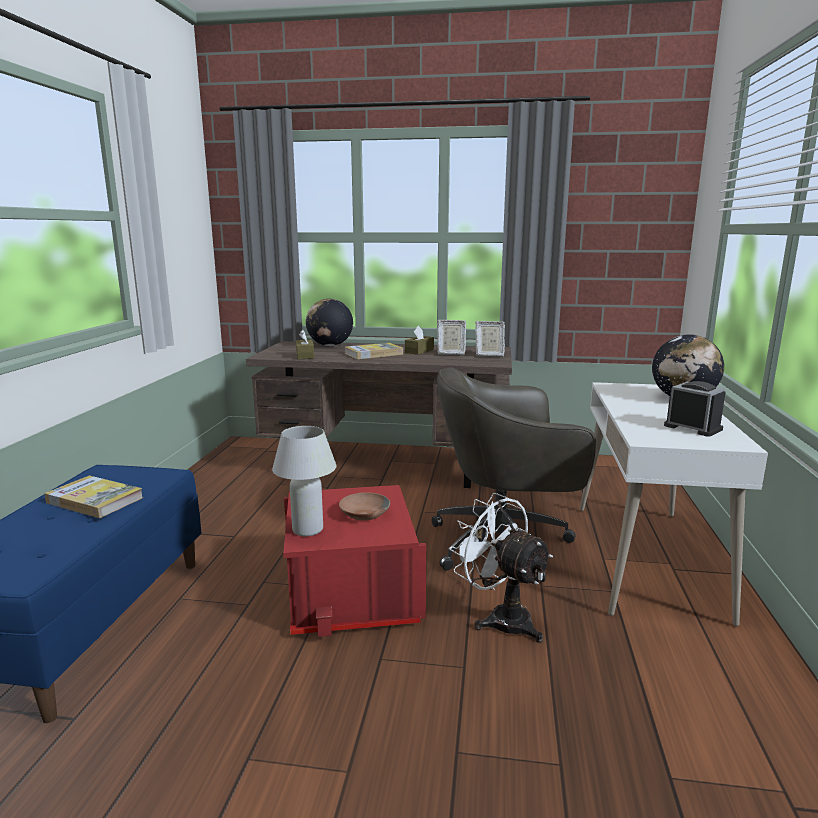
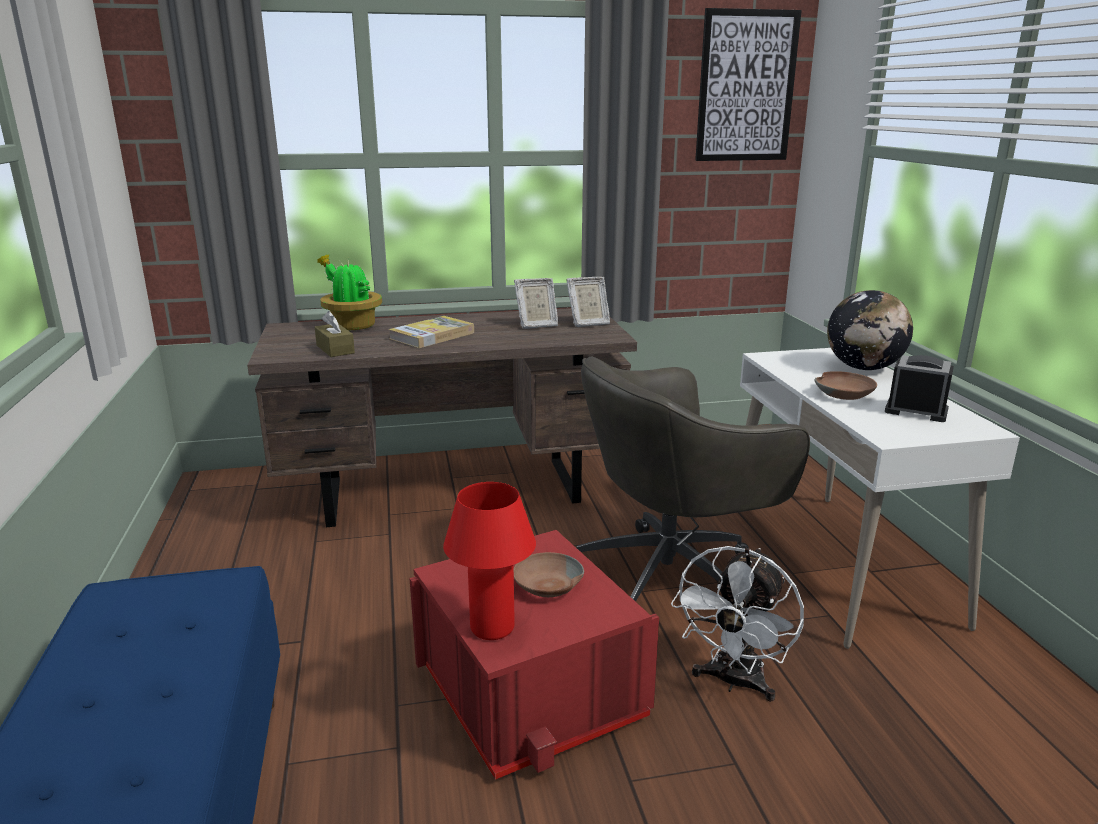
camera: 20 degrees left, 5 degrees up
book [44,475,143,518] -> none
white table lamp [272,426,336,536] -> red table lamp [443,482,536,640]
globe [306,299,353,346] -> potted plant [317,254,382,330]
brown tissue box [405,326,434,355] -> none
white fan [449,493,553,643] -> white fan turned 90 degrees counterclockwise [671,546,804,702]
none -> picture [695,8,802,161]
none -> brown bowl [814,371,877,400]

